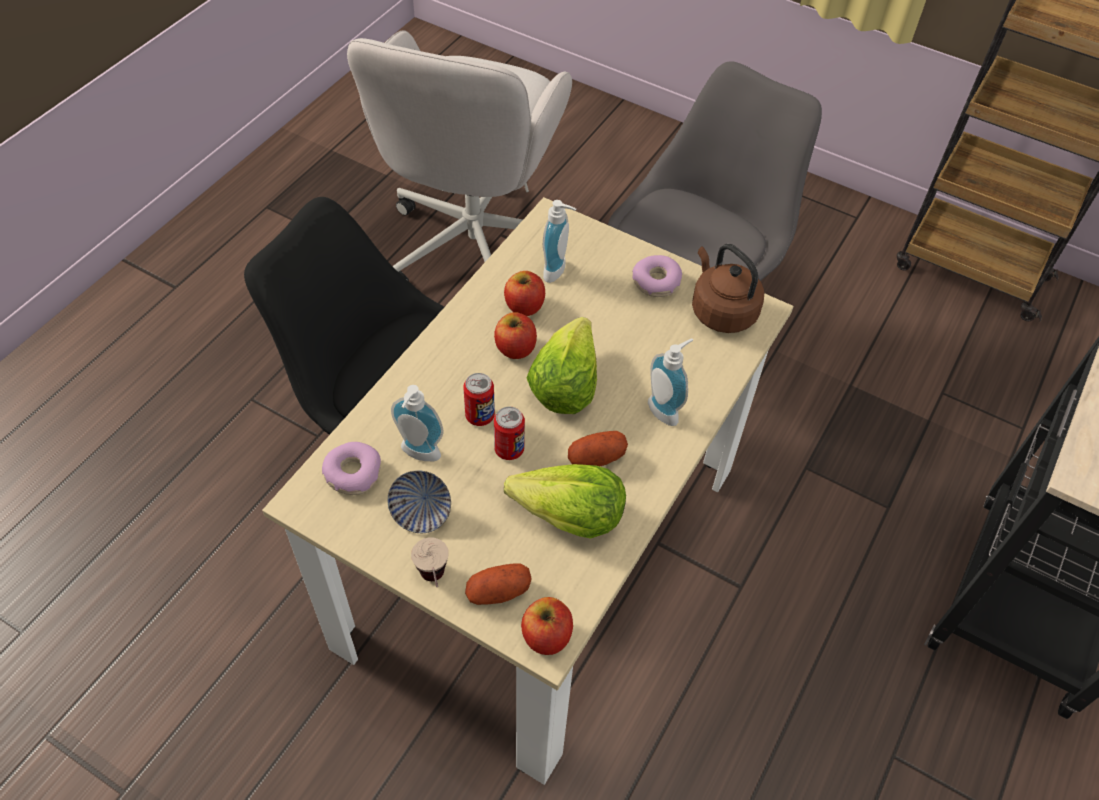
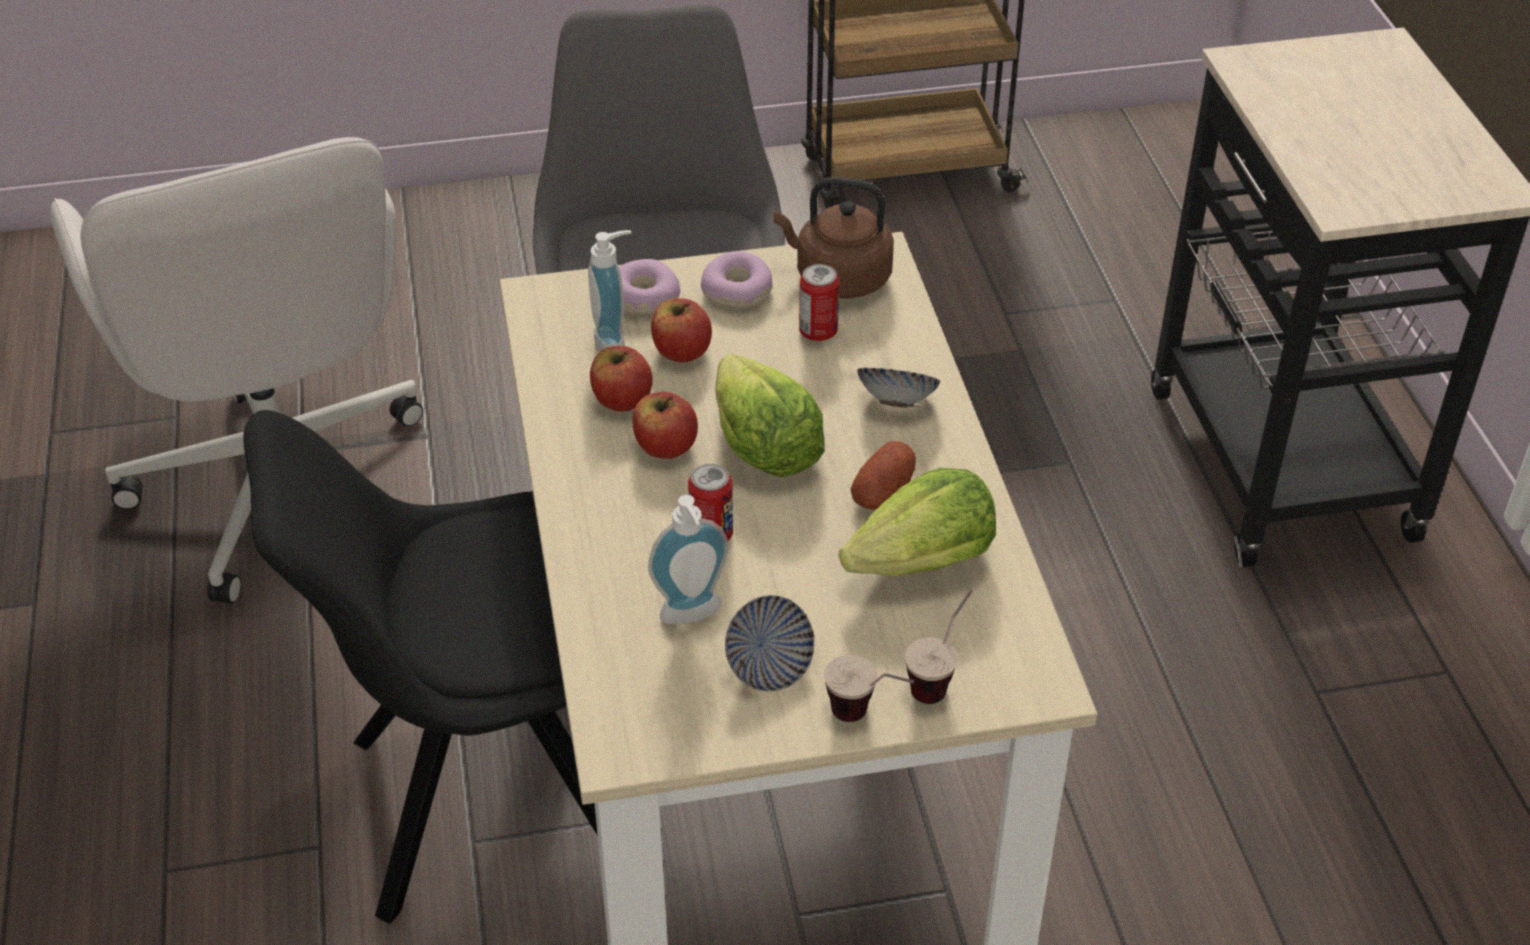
camera: 40 degrees left, 10 degrees down
donut [322,442,381,495] -> donut moved to [619,259,680,315]
potato [465,563,532,605] -> cup [905,590,972,704]
can [494,407,525,460] -> can moved to [799,264,839,341]
apple [521,597,573,655] -> apple moved to [651,298,712,362]
soap dispenser [648,338,693,426] -> bowl [857,368,940,408]

